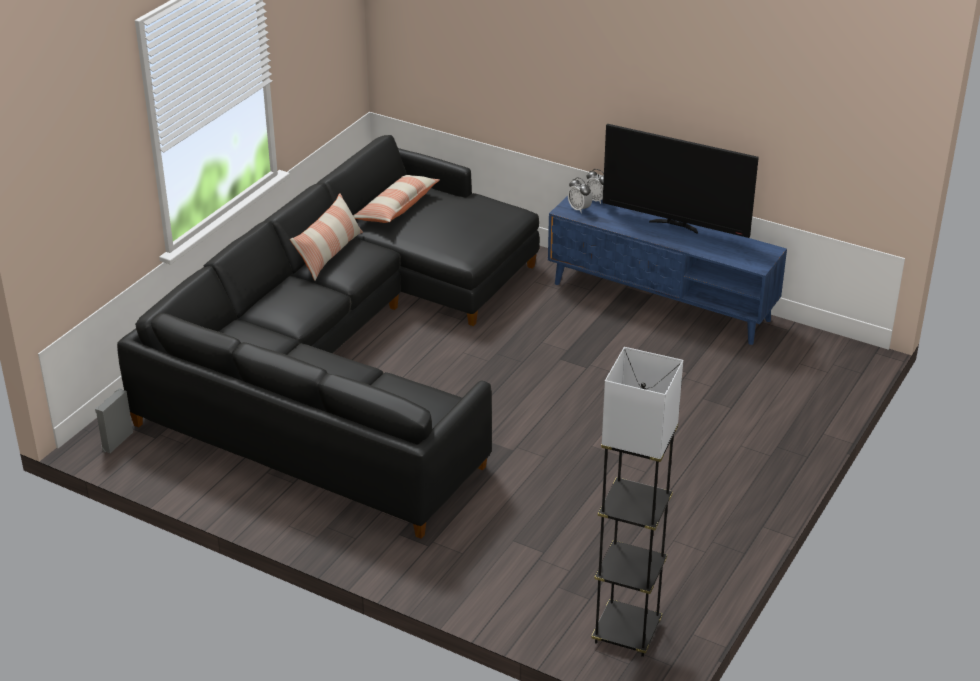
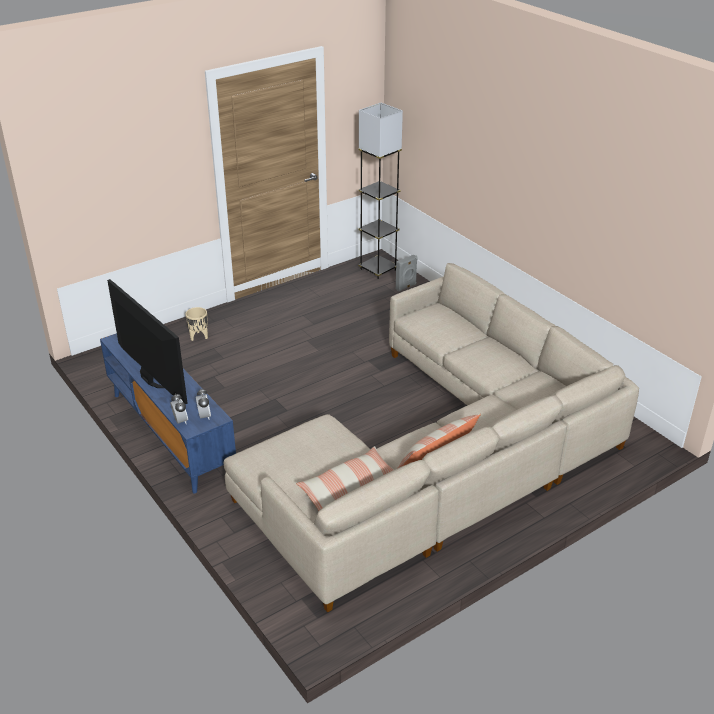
camera: 155 degrees left, 0 degrees up
grey speaker [95,388,133,453] -> grey speaker moved to [396,255,418,291]
black sofa [117,135,540,539] -> beige sofa [224,263,639,613]
none -> beige planter [185,307,208,341]

